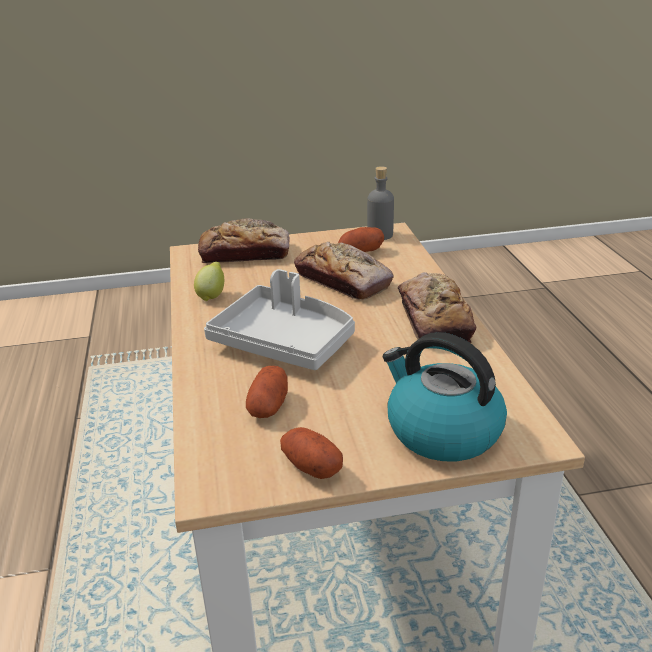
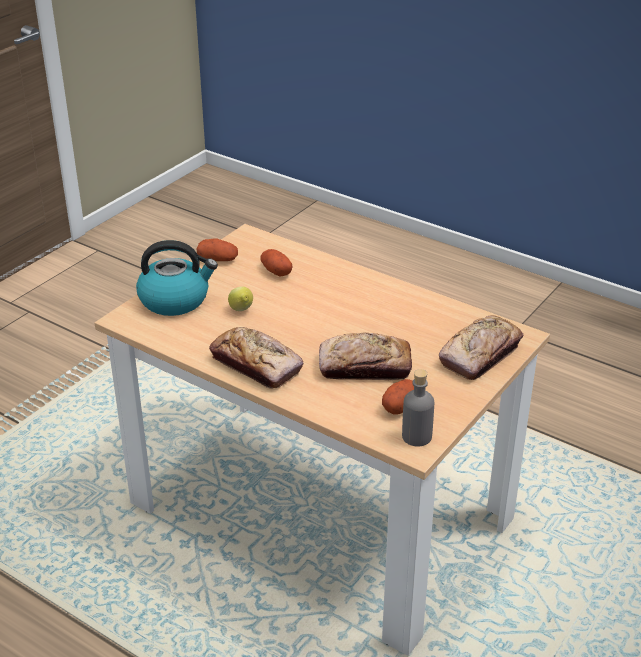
camera: 135 degrees right, 5 degrees up
lemon [194,262,224,301] -> lemon moved to [228,286,253,311]
grey tray [204,269,355,370] -> none

